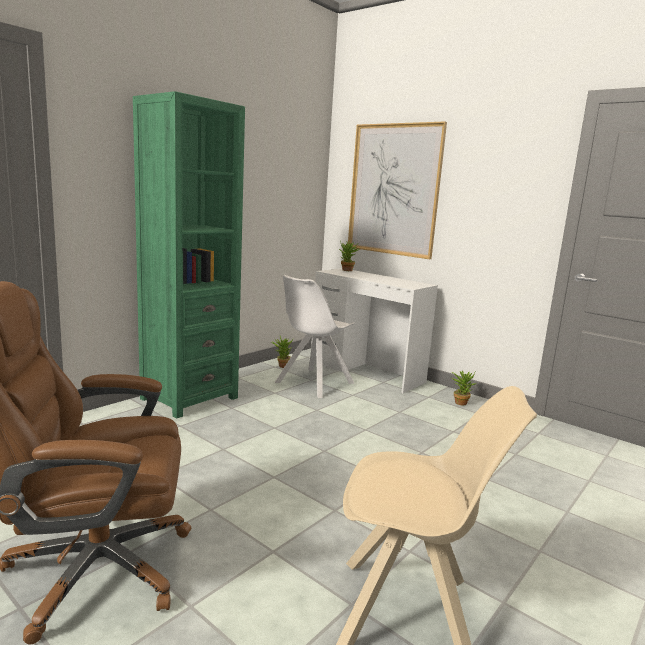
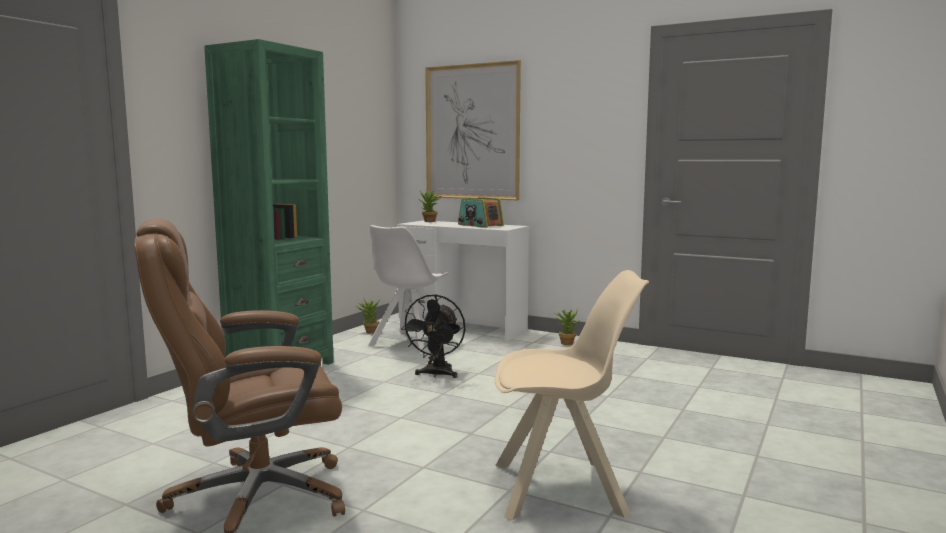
camera: 10 degrees left, 5 degrees down
none -> black fan [401,294,466,378]
none -> radio [458,197,504,228]

